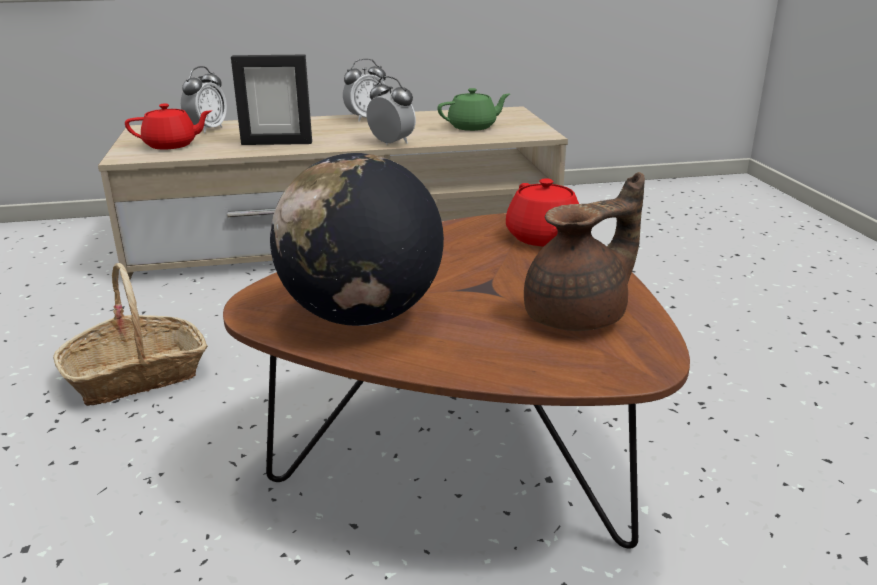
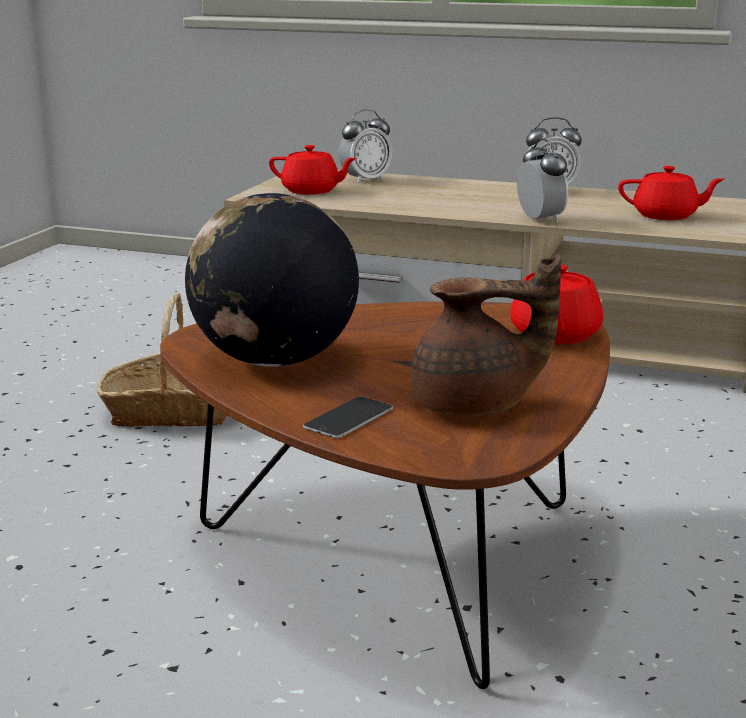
camera: 30 degrees right, 5 degrees down
picture frame [231,55,312,145] -> none
green teapot [437,88,510,131] -> red teapot [618,166,725,220]
none -> phone [303,396,393,439]

